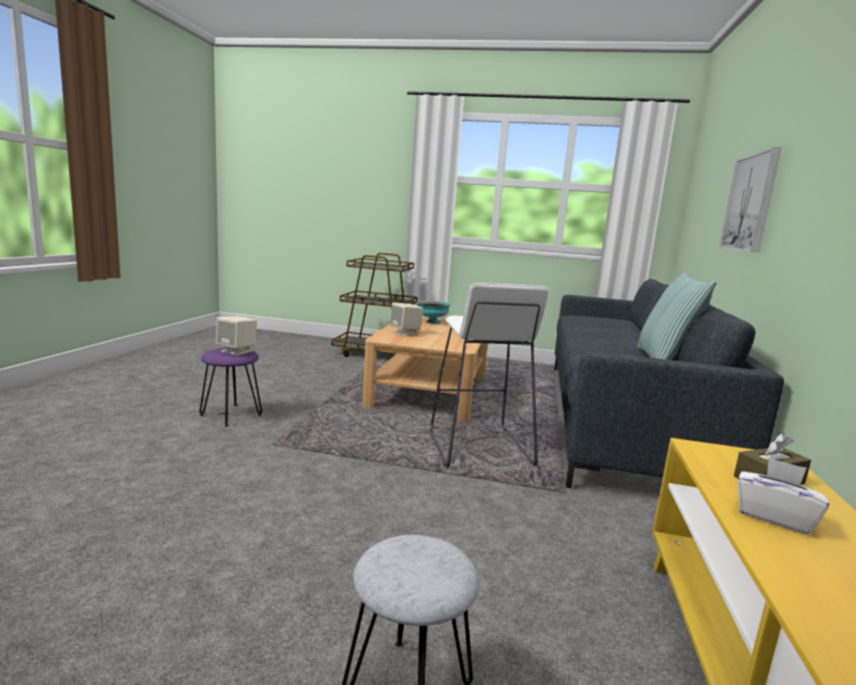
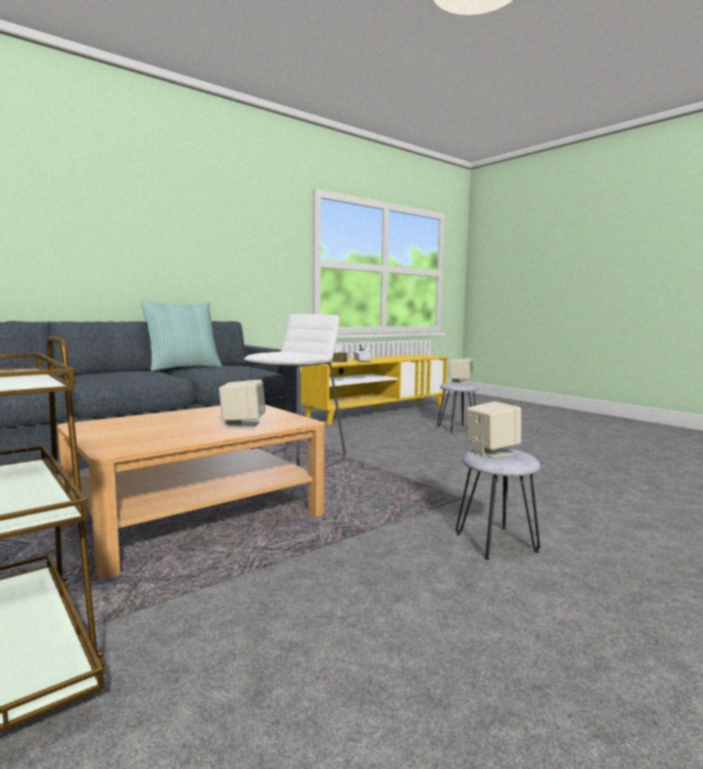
camera: 140 degrees left, 5 degrees down
purple stool [199,347,262,427] -> grey stool [456,448,540,560]
turquoise bowl [416,301,451,324] -> none
picture [719,147,781,252] -> none
none -> beige speaker [449,358,473,384]

